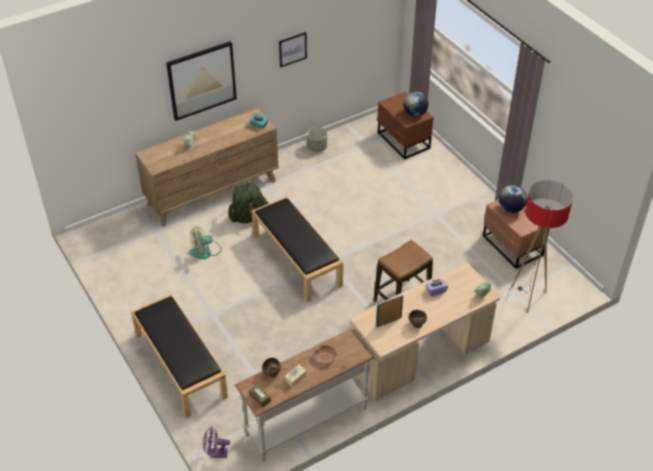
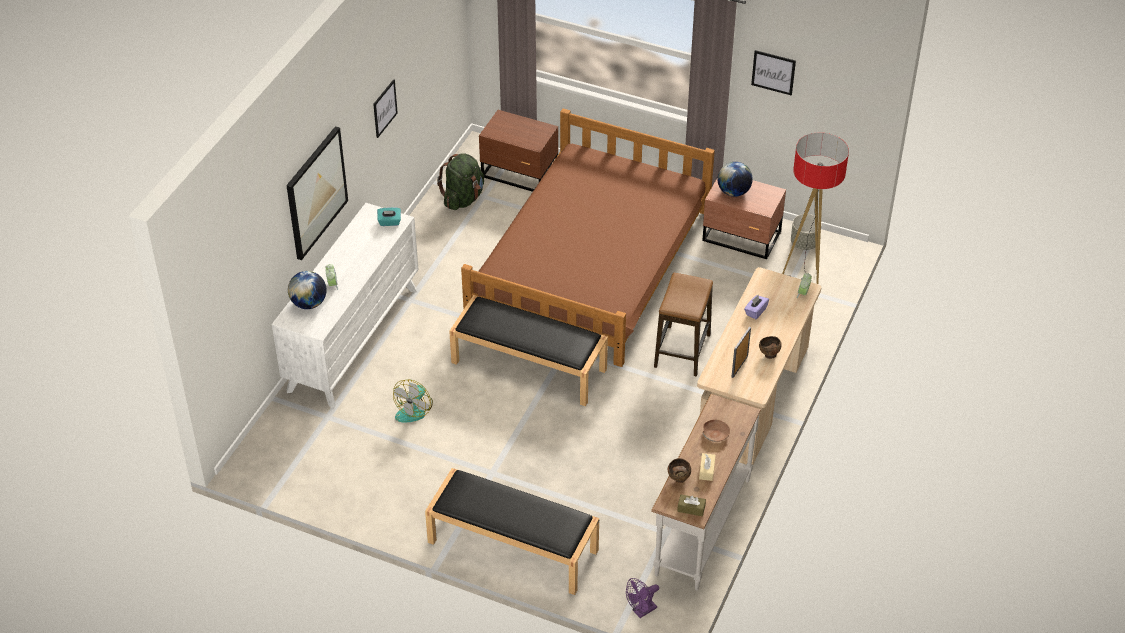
camera: 35 degrees left, 0 degrees up
brown dresser [135,108,278,227] -> white dresser [272,203,419,408]
green backpack [228,182,269,223] -> green backpack moved to [437,153,484,210]
grey planter [307,127,327,152] -> grey planter moved to [791,214,822,250]
globe [403,92,429,117] -> globe moved to [288,271,327,309]
none -> brown bed [461,108,715,367]
none -> picture [751,50,796,95]

